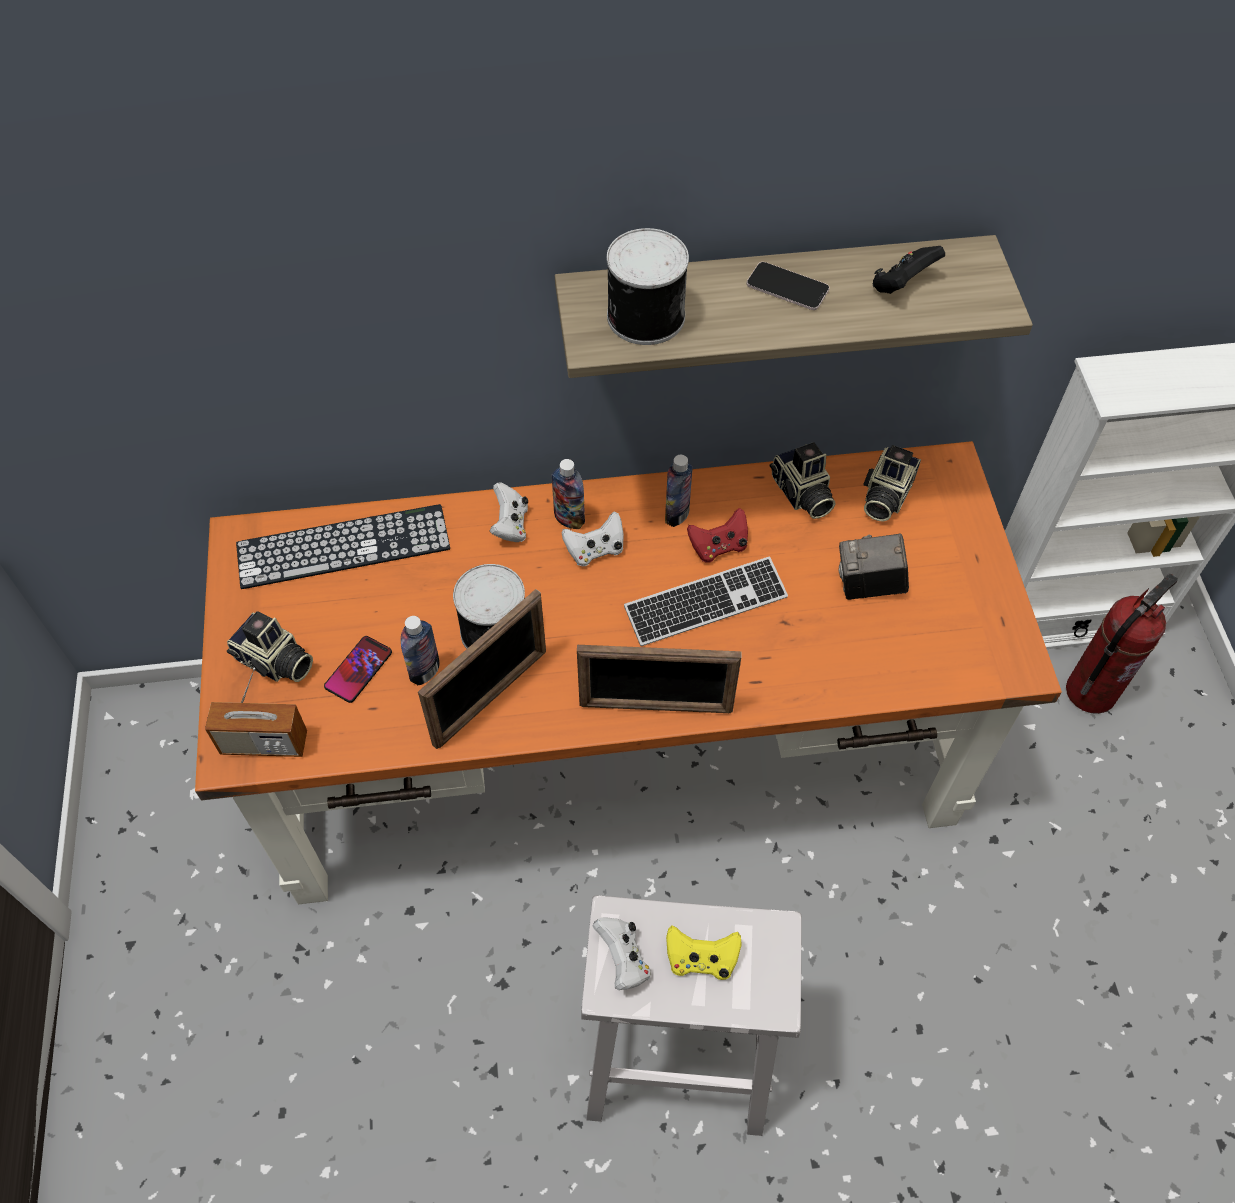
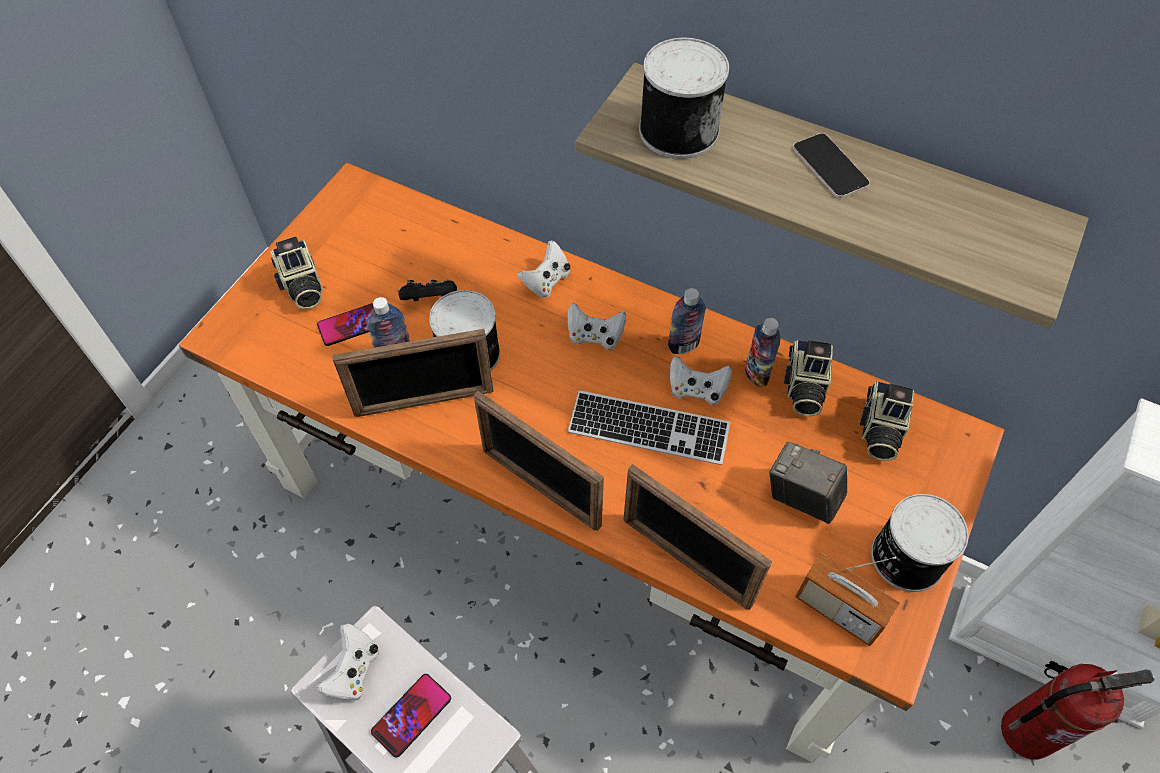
camera: 35 degrees right, 0 degrees up
radio [205,668,307,757] -> radio moved to [795,553,900,646]
keyboard [236,504,450,589] -> none
bottle [551,459,585,529] -> bottle moved to [745,318,780,387]
yellow game controller [666,925,742,980] -> phone [371,674,451,758]
red game controller [687,508,748,563] -> white game controller [670,356,732,405]
camera [863,445,921,521] -> camera turned 45 degrees counterclockwise [860,381,914,461]
black game controller [873,246,945,294] -> black game controller moved to [398,279,457,301]
none -> picture frame [624,464,772,610]
none -> can [871,494,969,592]

